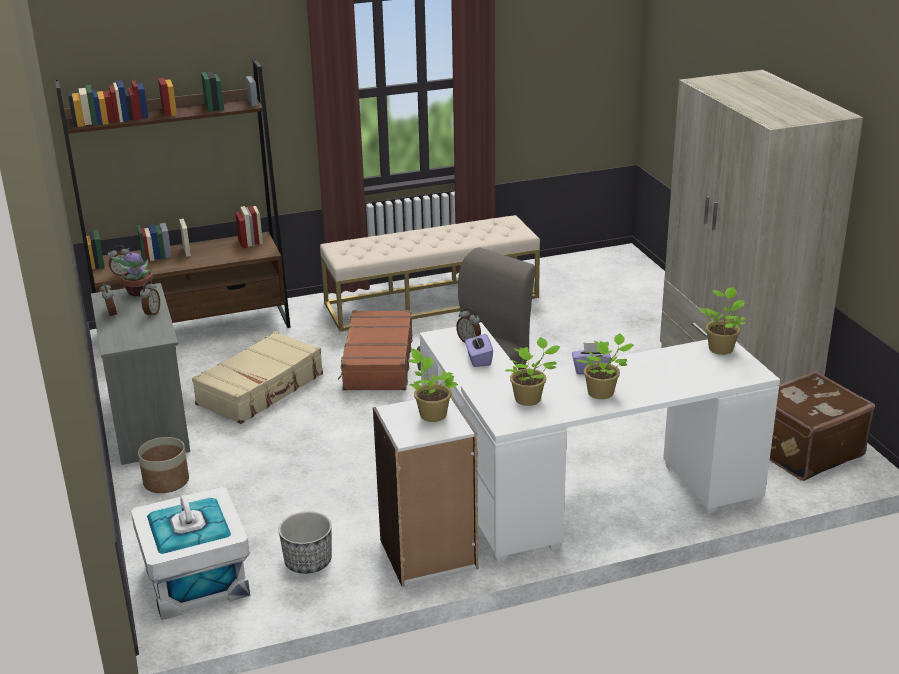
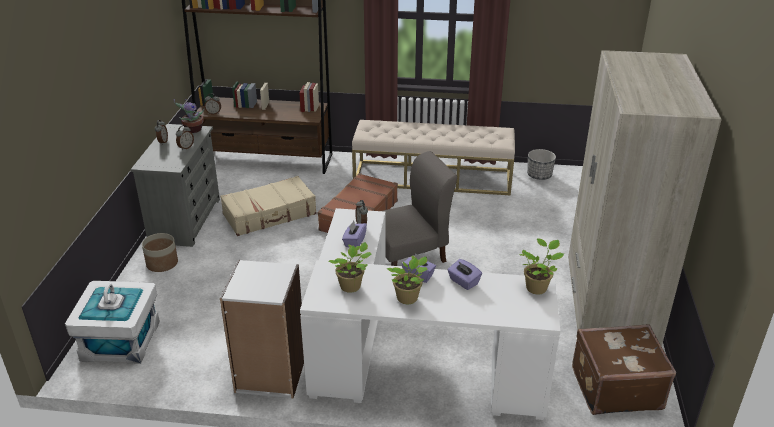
camera: 25 degrees right, 5 degrees up
planter [279,511,332,574] -> planter moved to [527,149,556,180]
potted plant [408,349,458,422] -> none
none -> purple tissue box [448,259,482,290]

